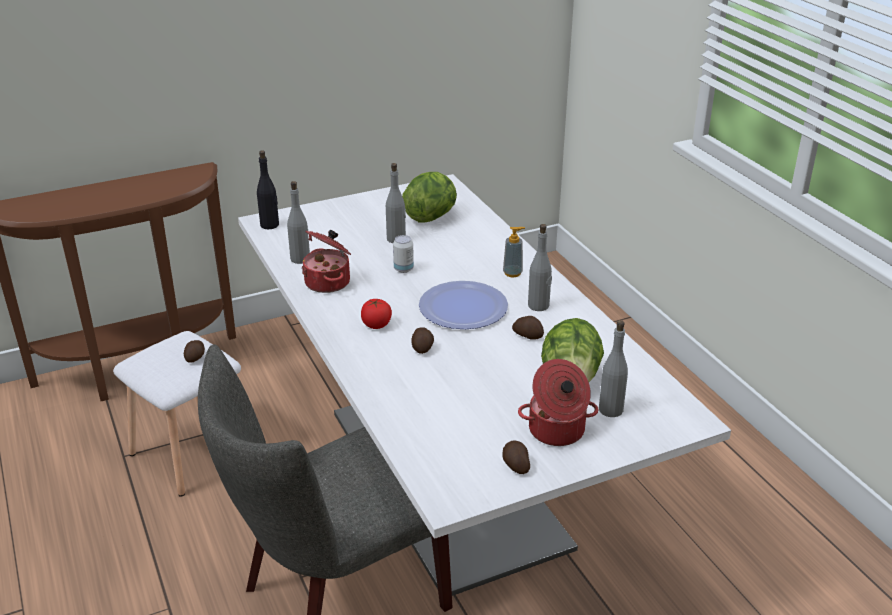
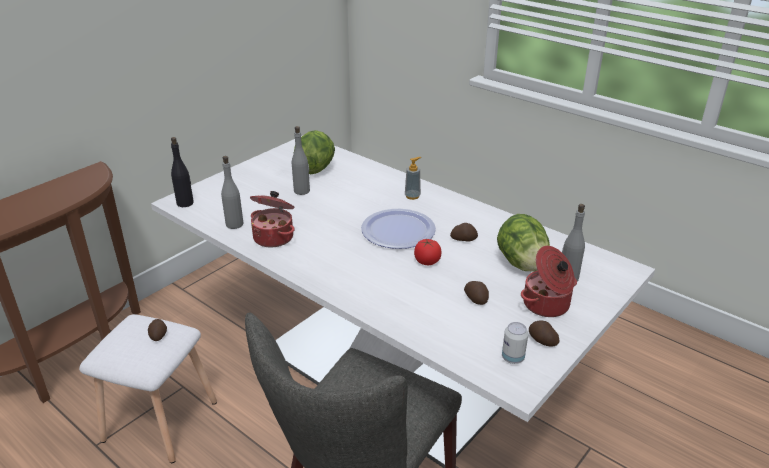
camera: 25 degrees left, 0 degrees up
tomato [361,299,392,329] -> tomato moved to [414,239,442,265]
can [393,235,414,273] -> can moved to [502,322,528,364]
potato [411,327,434,354] -> potato moved to [464,281,489,305]
grey bottle [528,224,552,311] -> none

